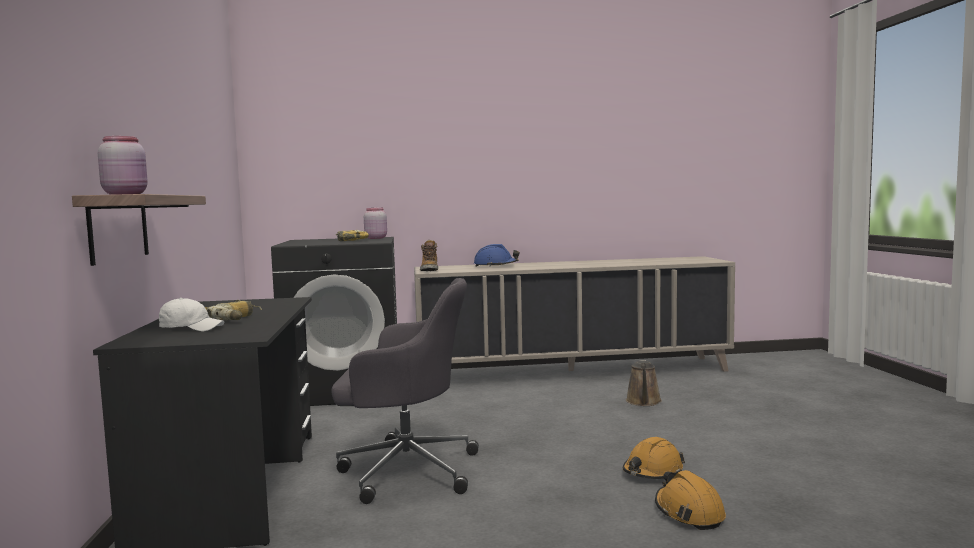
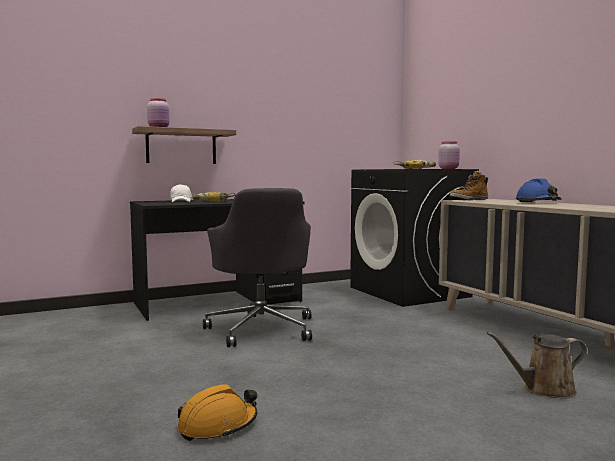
camera: 70 degrees right, 0 degrees up
orange hard hat [623,437,685,479] -> none

